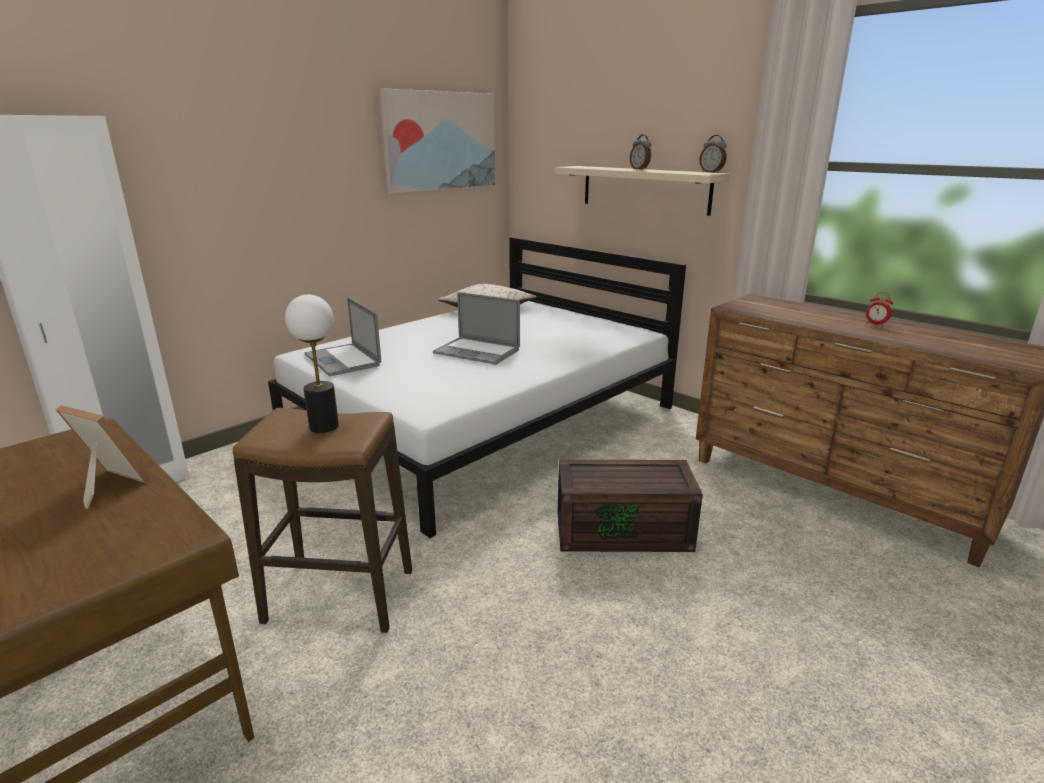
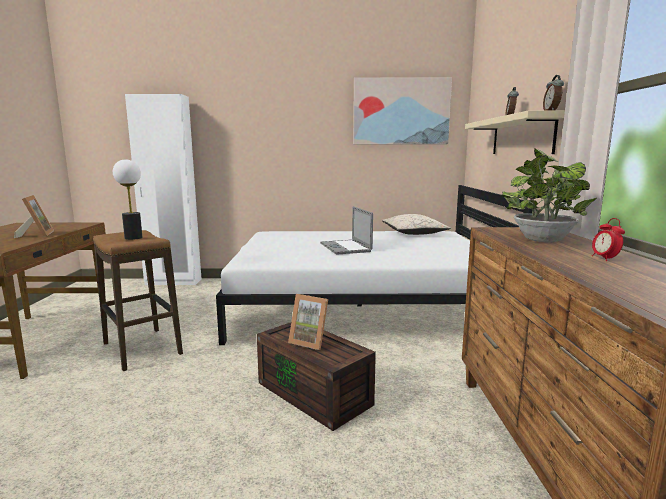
camera: 45 degrees right, 10 degrees down
laptop [305,297,381,376] -> none
none -> picture frame [288,294,328,350]
none -> potted plant [502,149,597,242]

